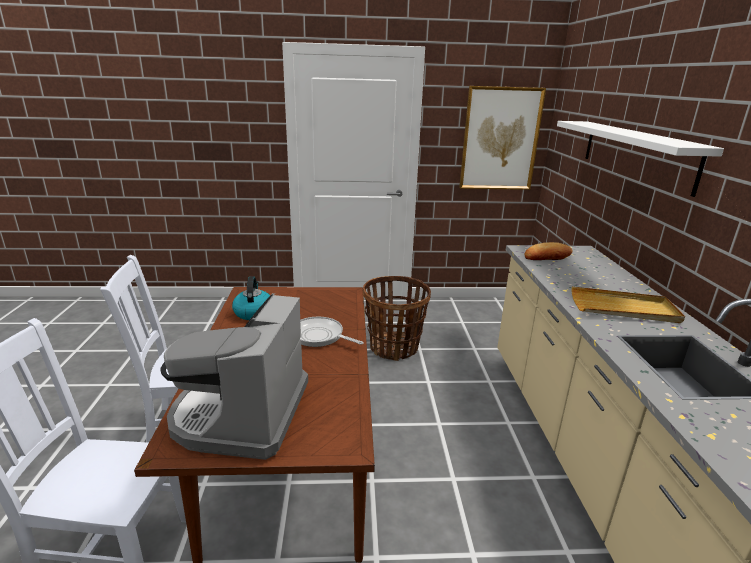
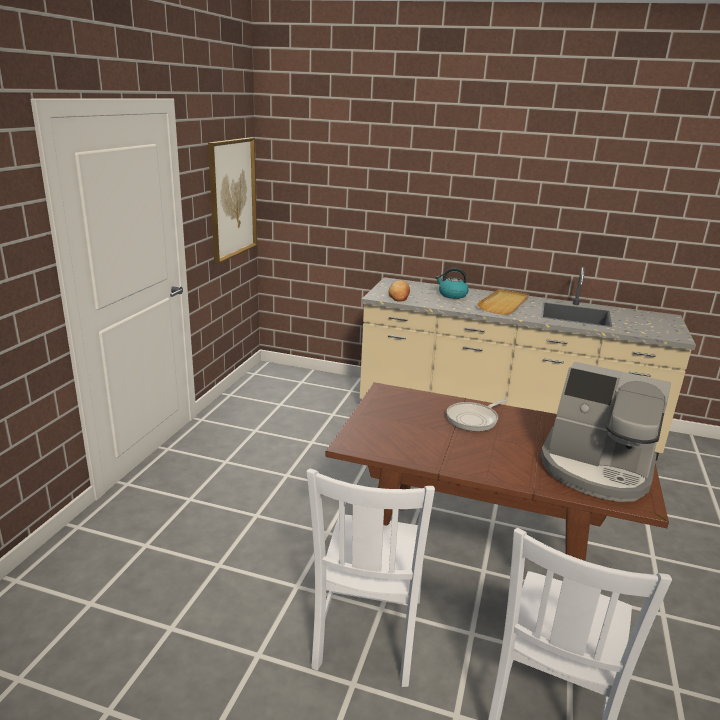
camera: 70 degrees left, 0 degrees up
kettle [232,276,270,320] -> kettle moved to [436,268,469,299]
basket [363,276,431,361] -> none
white shelf [557,121,724,197] -> none

